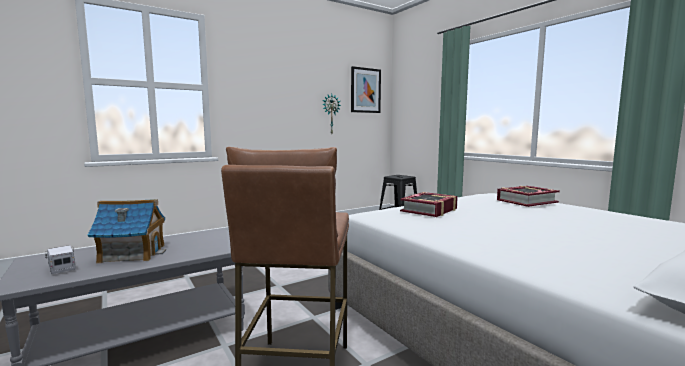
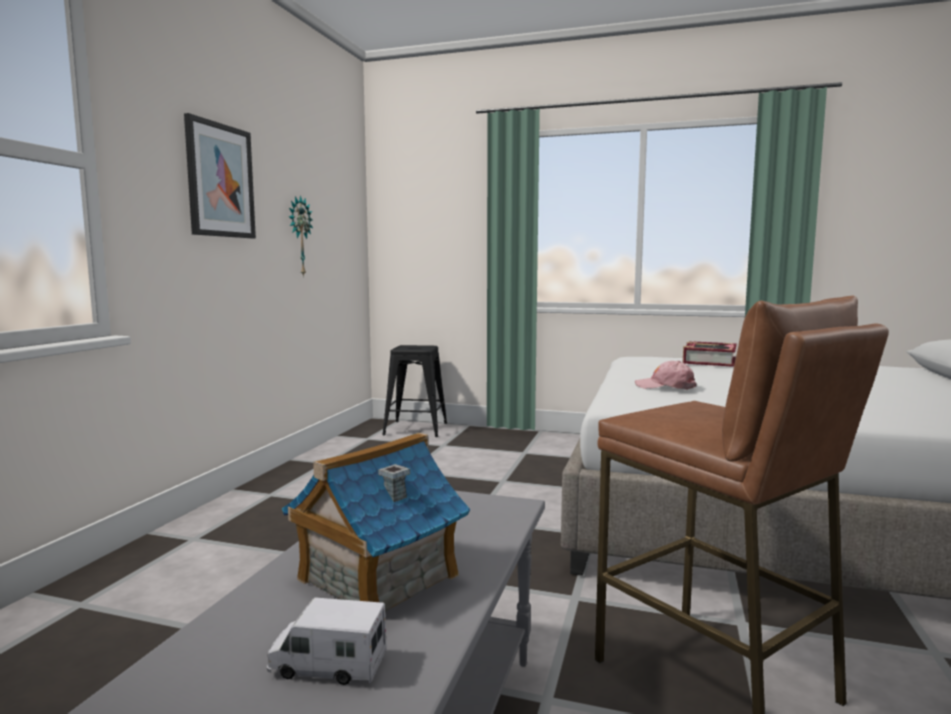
camera: 40 degrees left, 0 degrees up
picture [351,66,381,113] -> picture moved to [184,113,256,238]
book [400,192,458,217] -> pink cap [635,361,696,390]

